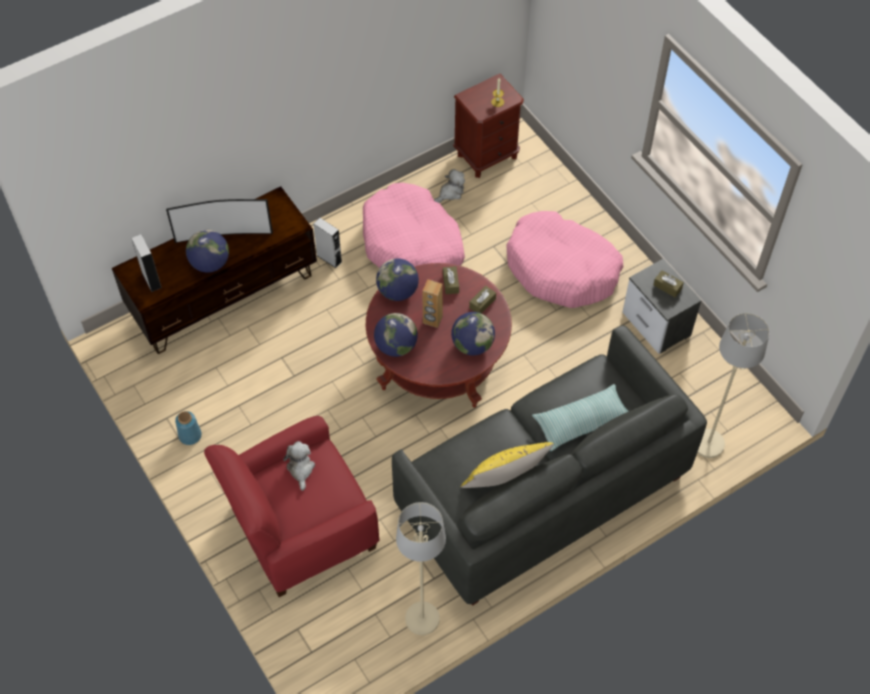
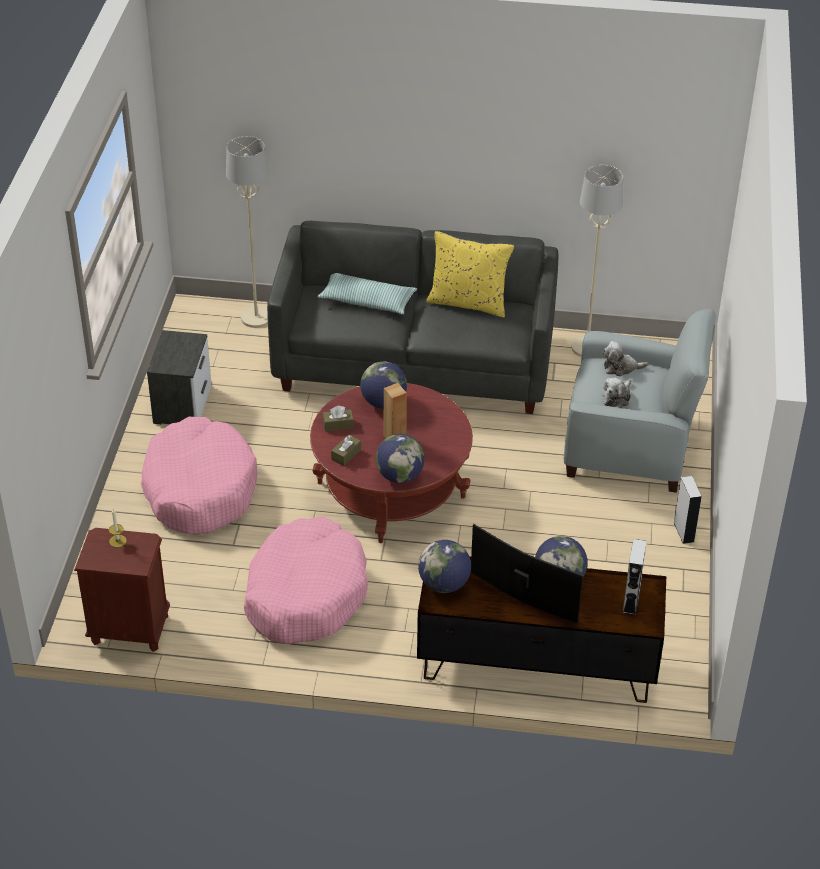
camera: 140 degrees left, 15 degrees down
blue vase [175,411,202,445] -> none
red armchair [204,416,380,597] -> grey armchair [564,309,716,493]
grey speaker [313,218,342,268] -> grey speaker moved to [674,476,702,544]
globe [374,313,418,357] -> globe moved to [418,540,471,593]
plush toy [434,169,465,203] -> plush toy moved to [603,341,648,376]
brown tissue box [653,270,684,297] -> none

